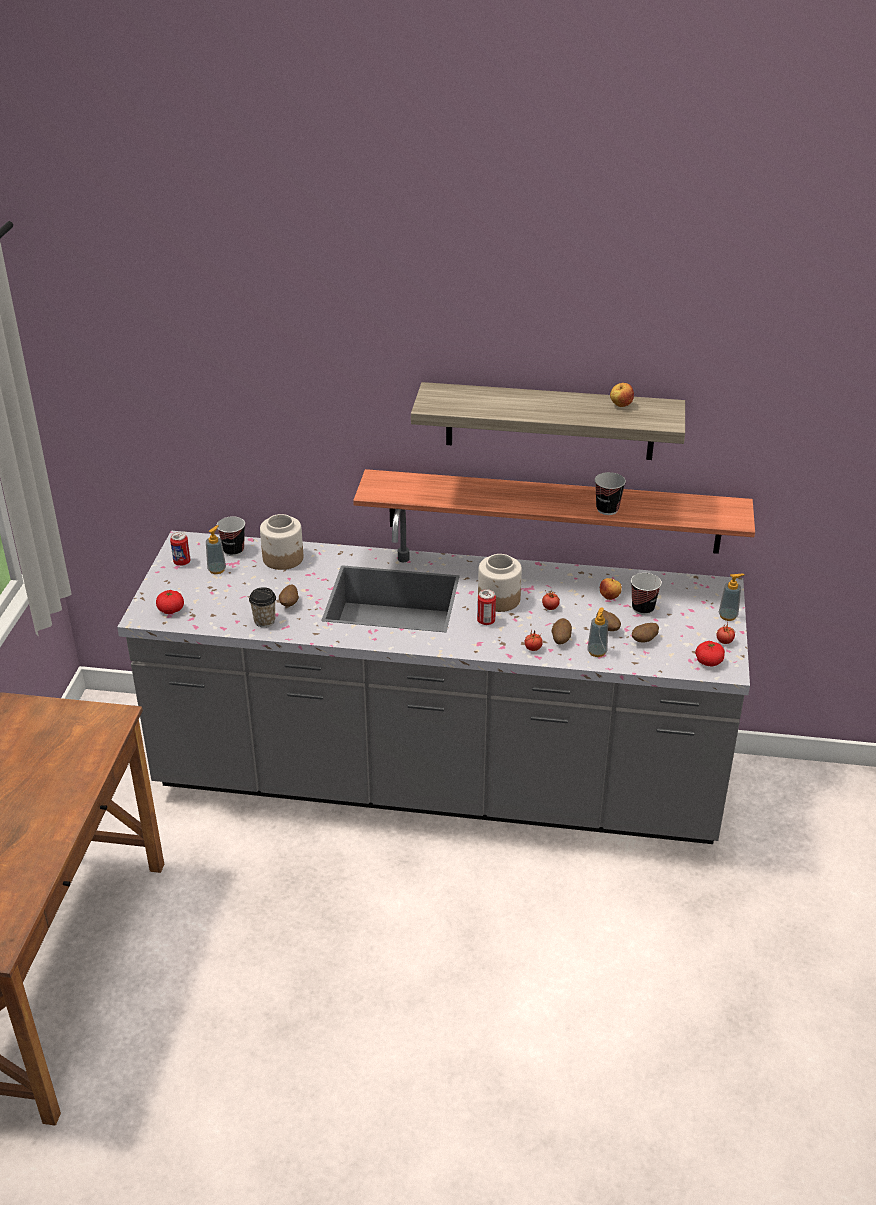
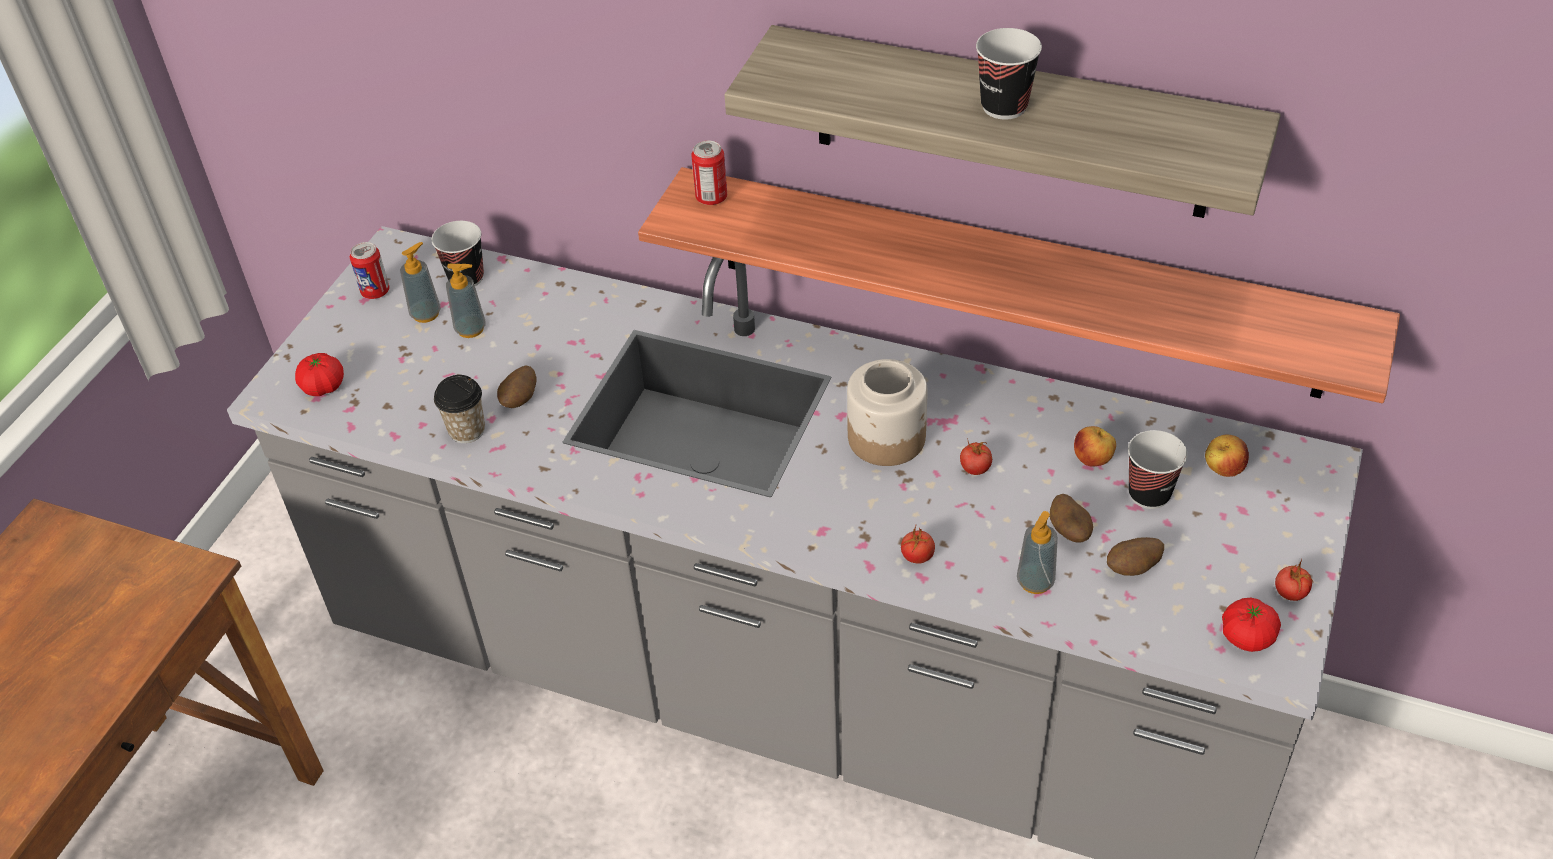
camera: 15 degrees right, 10 degrees up
jar [260,514,303,570] -> none
can [477,589,496,625] -> can moved to [691,140,727,205]
potato [551,618,572,645] -> none
cup [595,472,626,515] -> cup moved to [976,28,1042,119]
apple [610,383,634,407] -> apple moved to [1205,435,1249,477]
soap dispenser [719,574,745,621] -> soap dispenser moved to [446,263,486,338]

